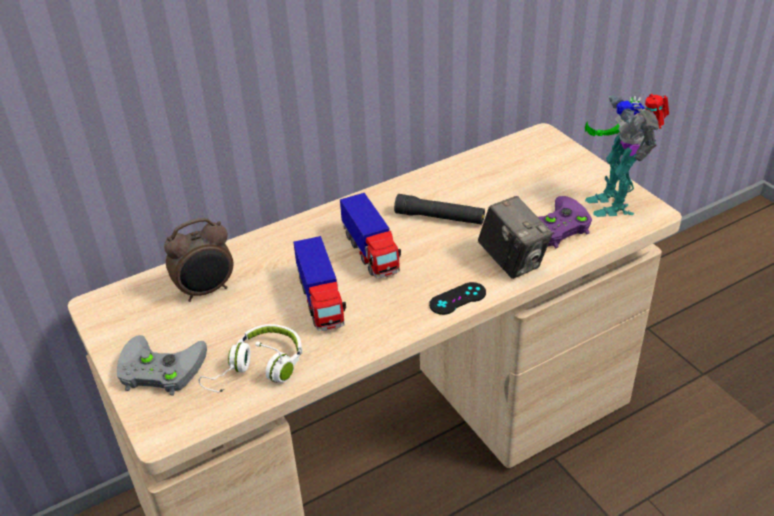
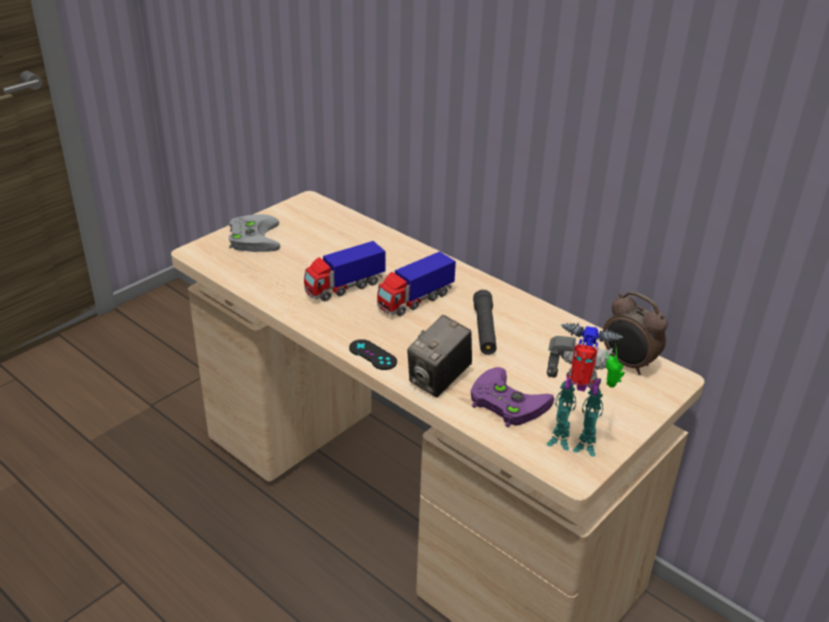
camera: 70 degrees right, 5 degrees down
alarm clock [164,218,233,302] -> alarm clock moved to [603,291,668,375]
white headphones [199,324,302,392] -> none
toy robot [585,93,669,217] -> toy robot turned 45 degrees clockwise [547,323,625,457]

